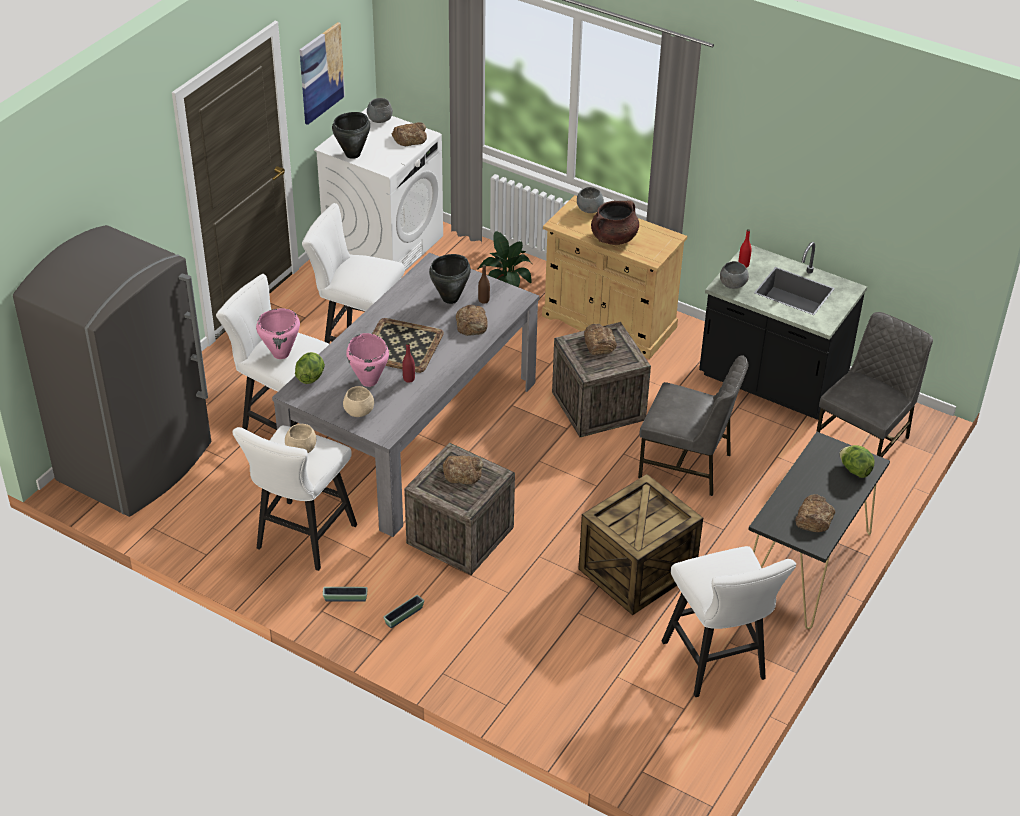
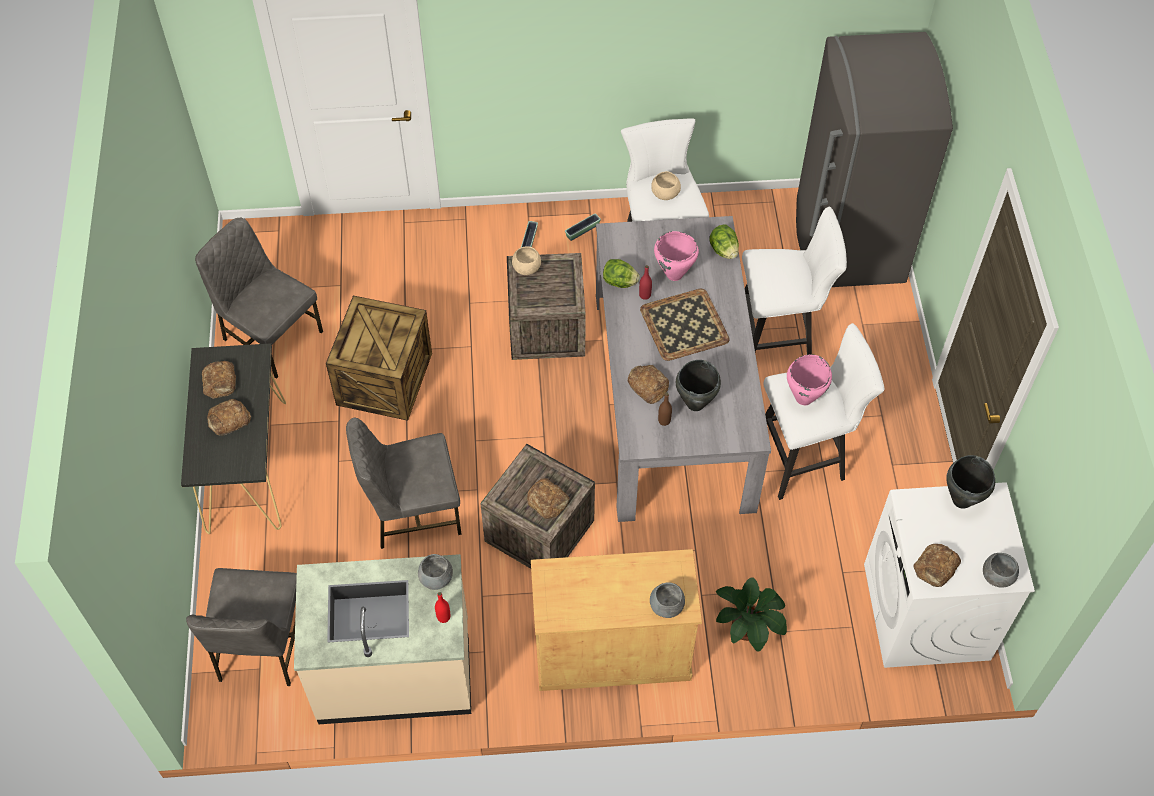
camera: 145 degrees right, 15 degrees up
pink cooking pot [256,309,300,359] -> pink cooking pot moved to [787,354,832,405]
picture [300,22,345,125] -> none
beige bowl [343,386,374,417] -> beige bowl moved to [512,246,541,275]
bread [443,455,484,485] -> bread moved to [207,399,251,436]
brown cooking pot [591,200,639,245] -> none
white stool [662,546,796,697] -> grey chair [195,218,323,379]
black counter [699,242,867,420] -> beige counter [294,554,471,724]
lettuce [839,445,874,478] -> lettuce moved to [603,259,640,288]

